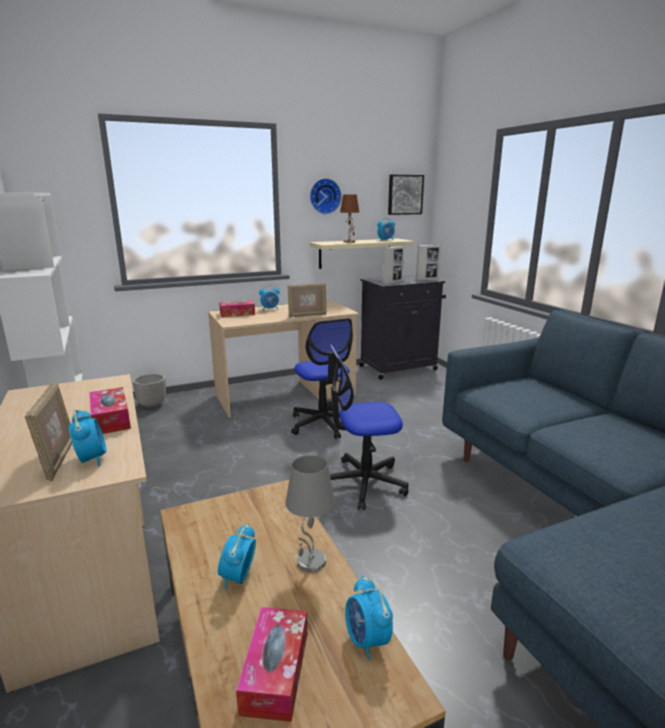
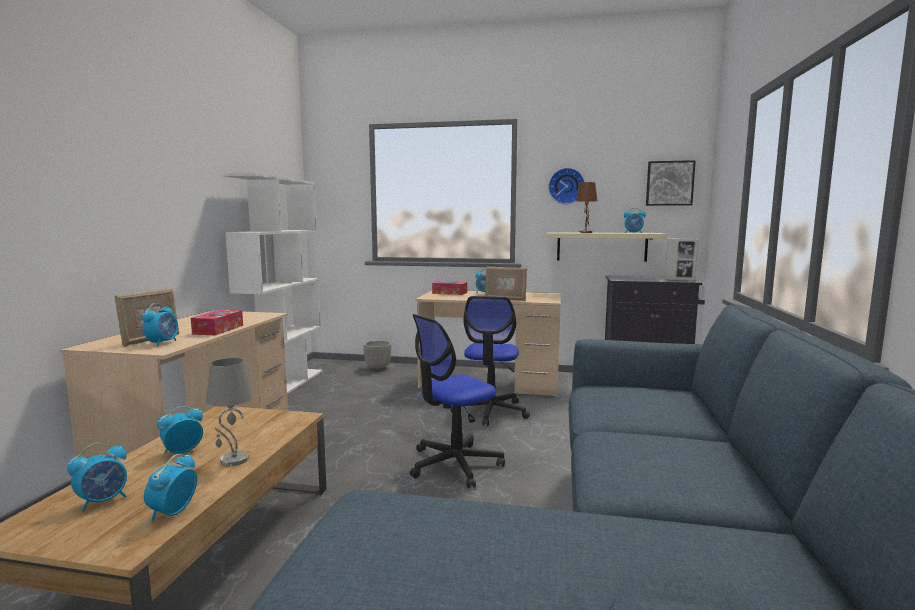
camera: 35 degrees right, 10 degrees down
tissue box [236,607,307,722] -> alarm clock [67,443,127,512]
office chair [330,344,409,510] -> office chair turned 60 degrees counterclockwise [410,314,505,488]
picture frame [383,246,404,284] -> none

